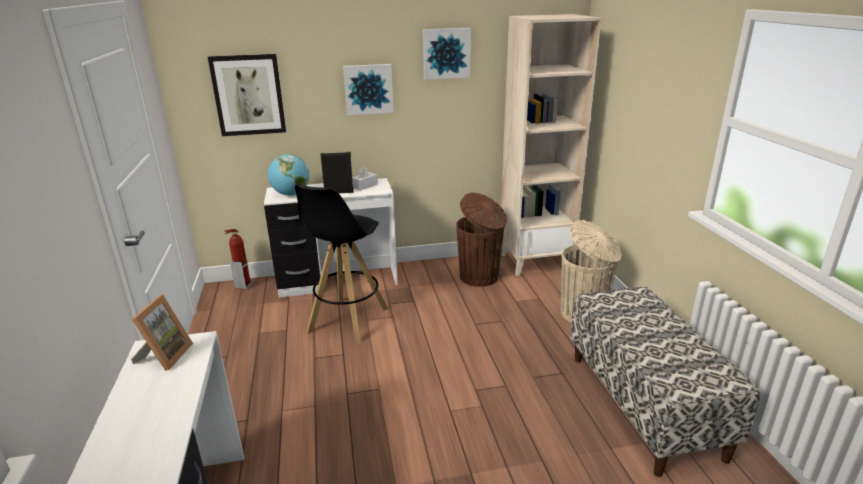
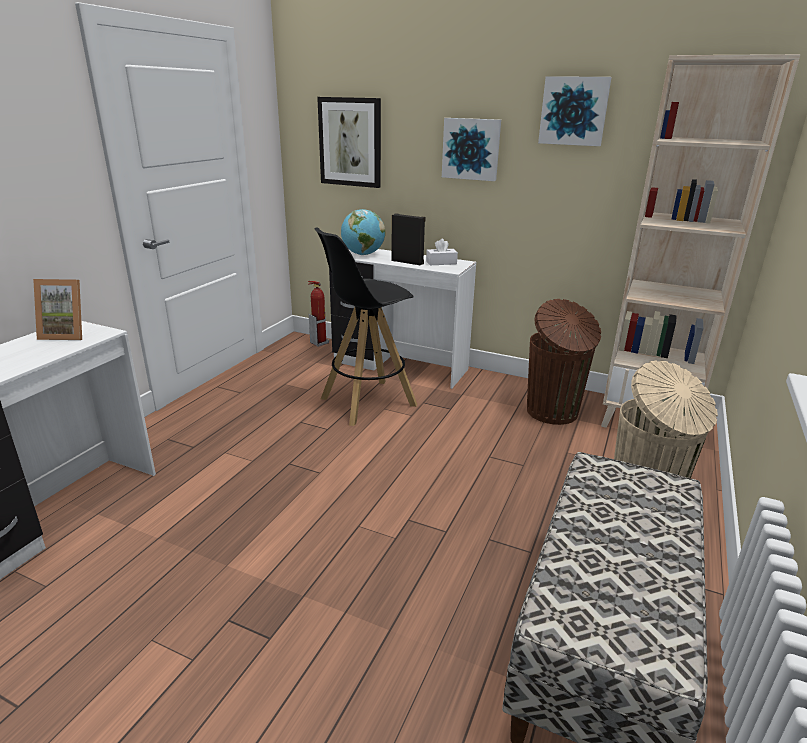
camera: 35 degrees right, 0 degrees up
picture frame [131,294,193,371] -> picture frame turned 45 degrees clockwise [33,279,82,340]

